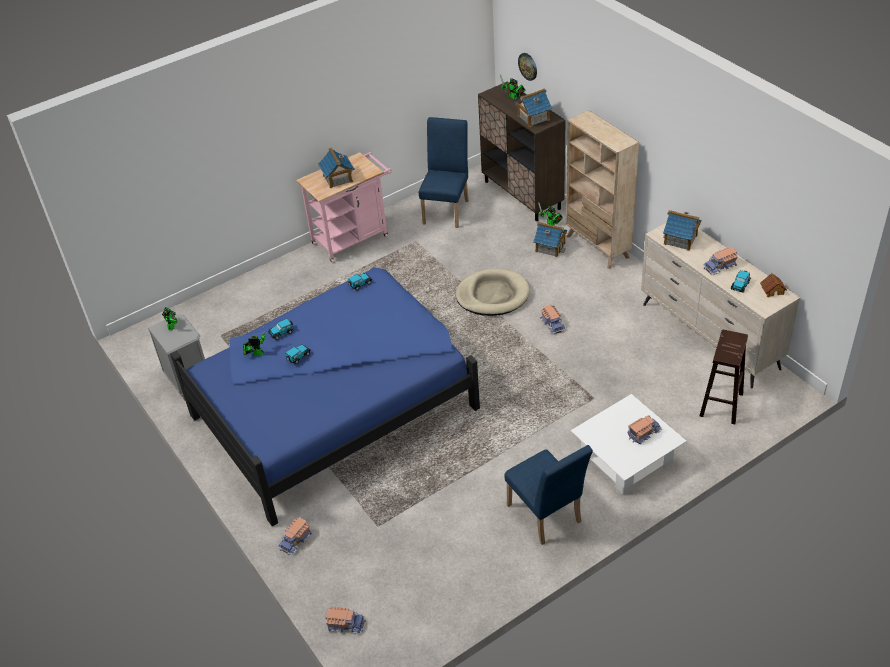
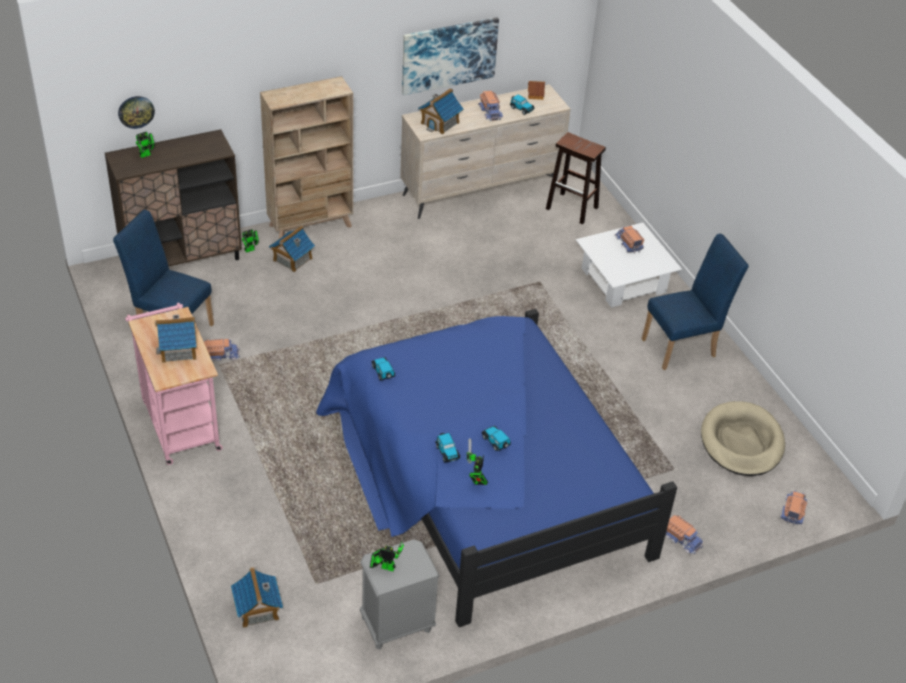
camera: 85 degrees left, 0 degrees up
beige dog bed [456,269,530,316] -> beige dog bed moved to [701,401,785,476]
toy house [515,88,552,127] -> toy house moved to [231,567,283,628]
toy truck [540,304,566,335] -> toy truck moved to [204,339,240,361]
none -> picture [402,17,499,95]

